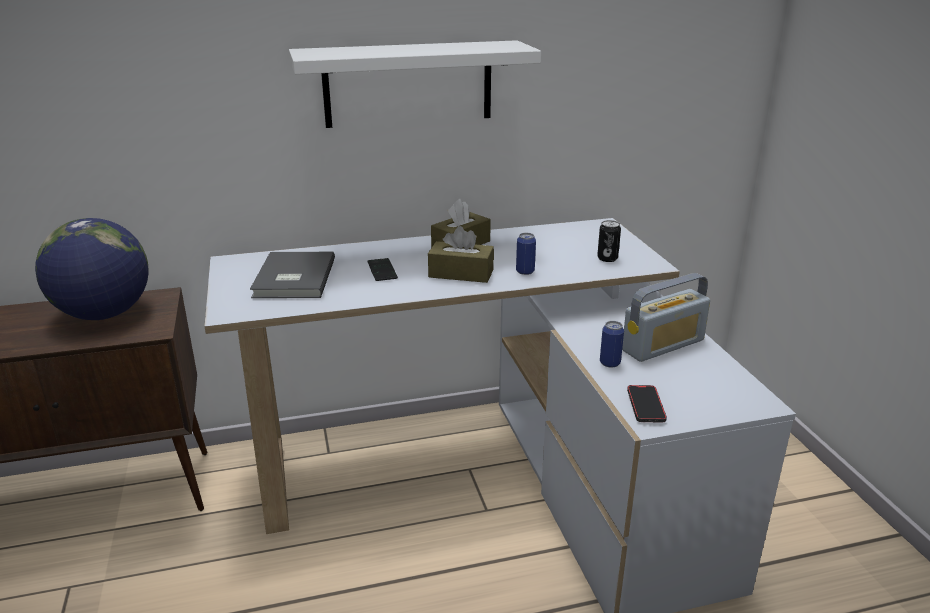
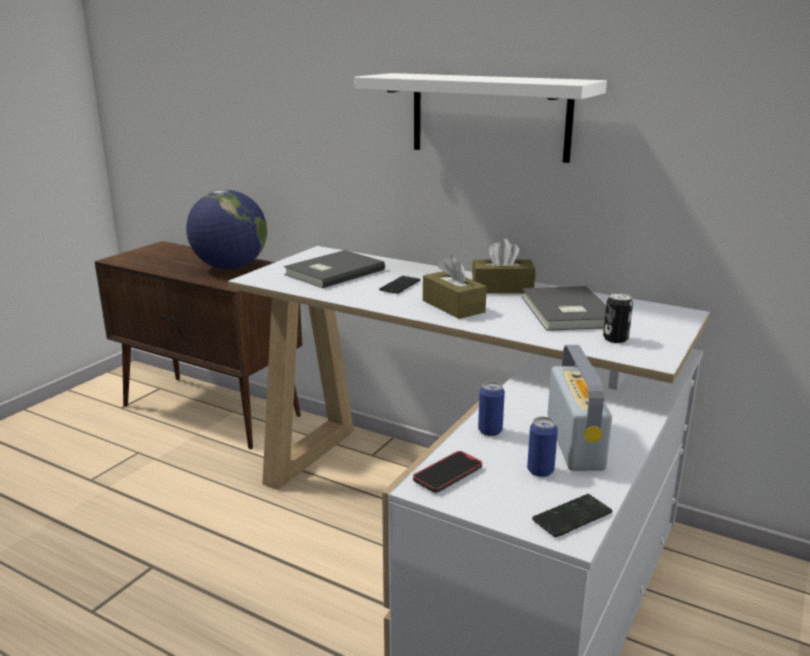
camera: 45 degrees right, 5 degrees down
can [516,233,536,275] -> can moved to [527,417,558,477]
radio [622,273,710,362] -> radio turned 105 degrees counterclockwise [548,345,612,471]
none -> grey book [522,286,606,331]
none -> phone [532,494,612,537]

